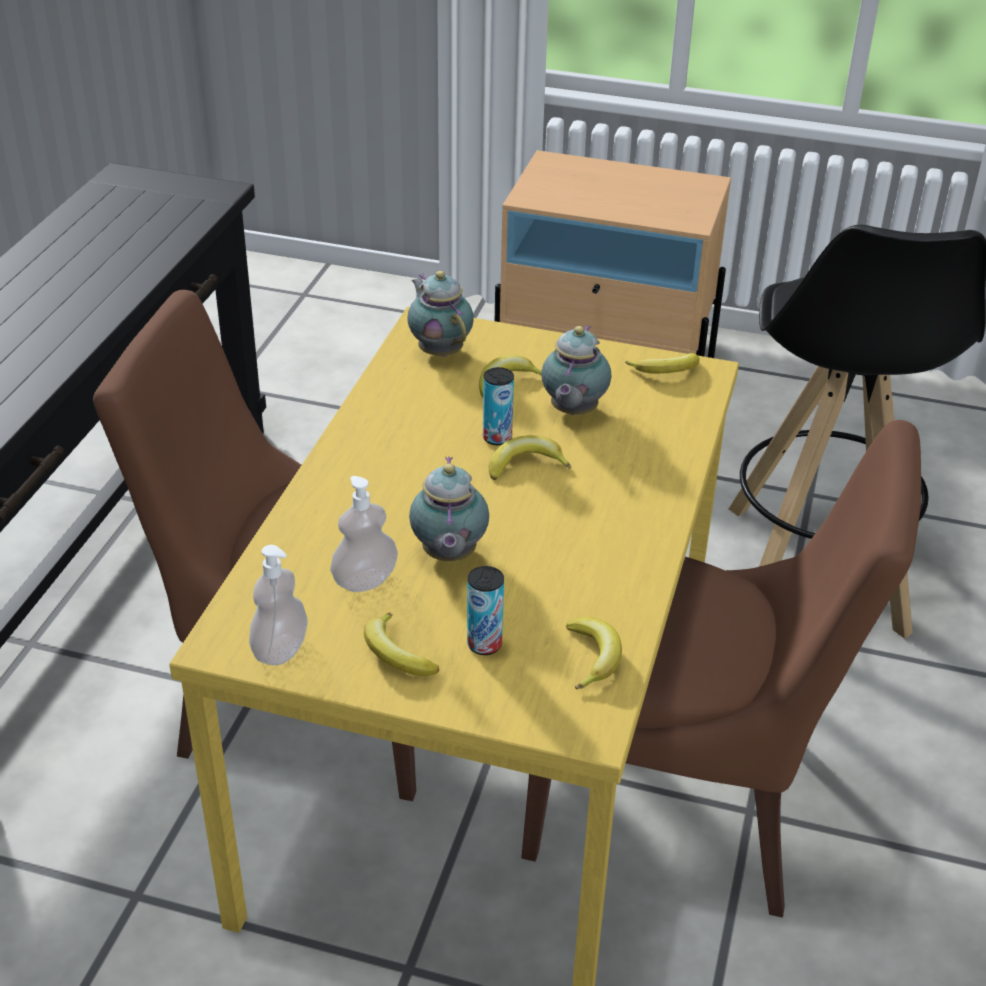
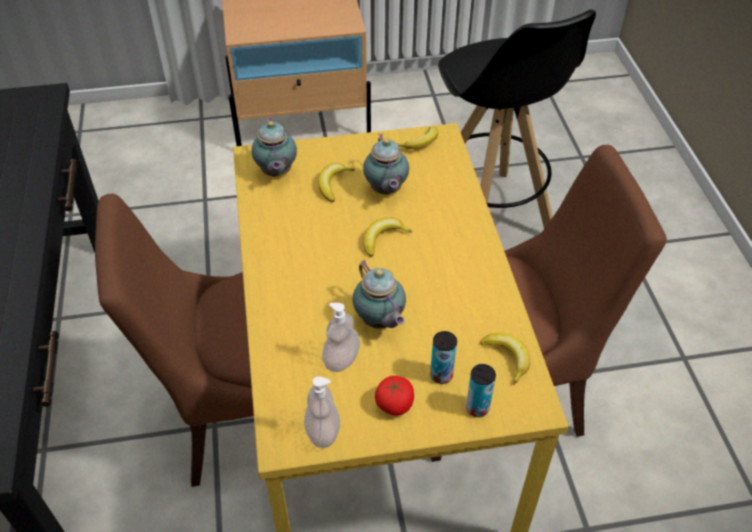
camera: 25 degrees left, 10 degrees up
banana [364,613,439,676] -> tomato [375,376,414,415]
teapot [407,271,474,357] -> teapot turned 135 degrees counterclockwise [252,117,297,177]
can [483,367,514,445] -> can moved to [466,364,496,417]

